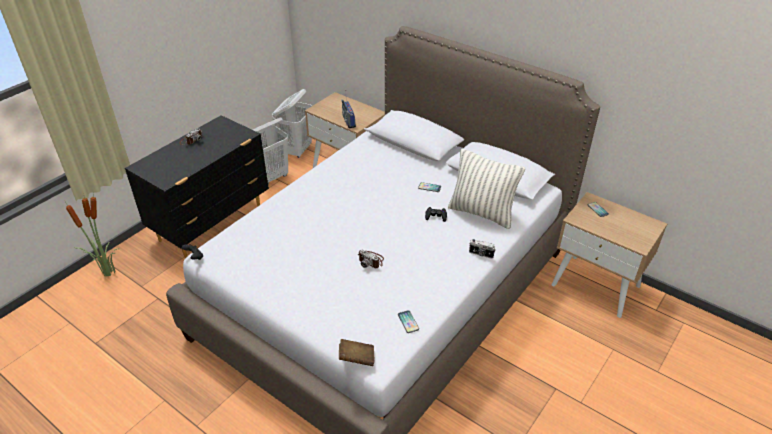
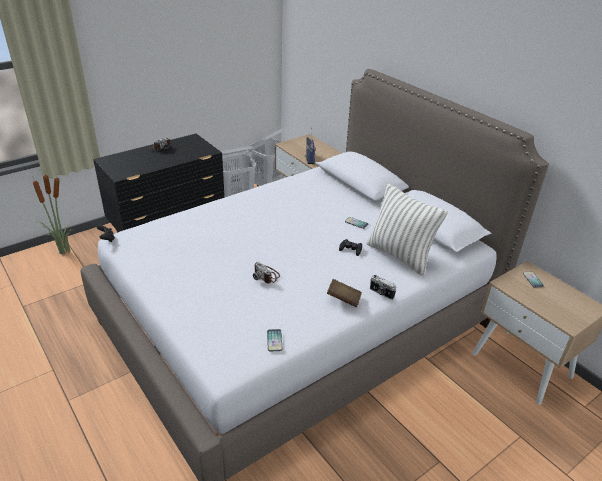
camera: 15 degrees right, 5 degrees down
brown book [339,339,374,366] -> brown book moved to [327,279,362,308]

